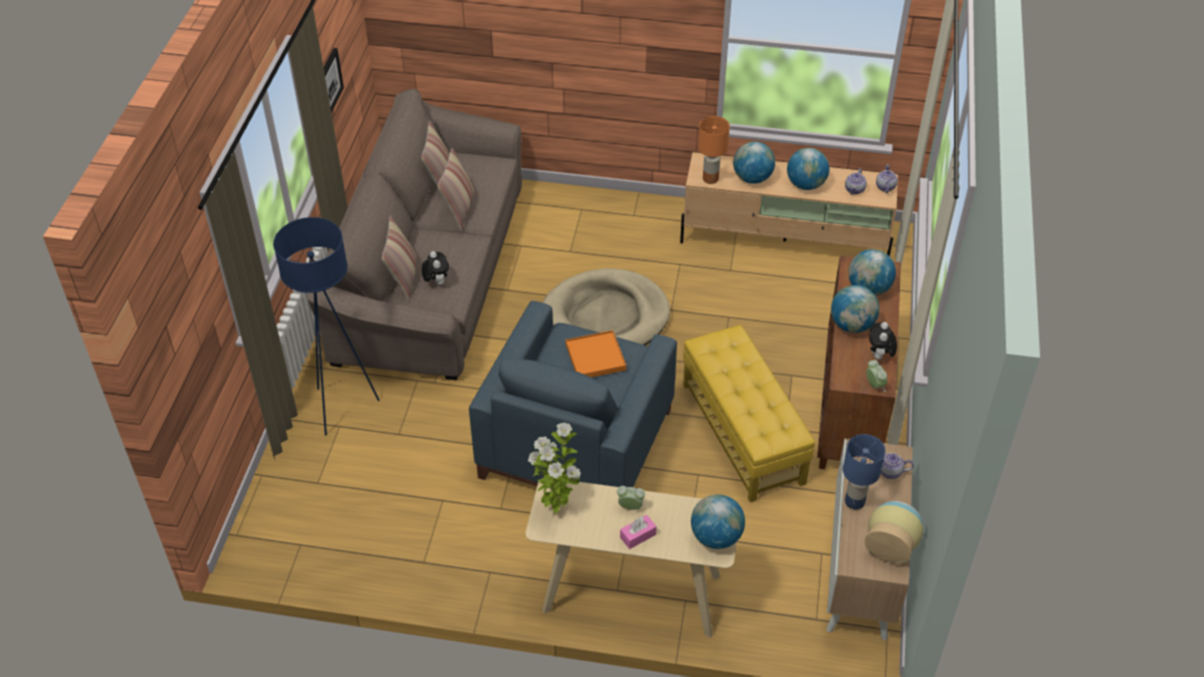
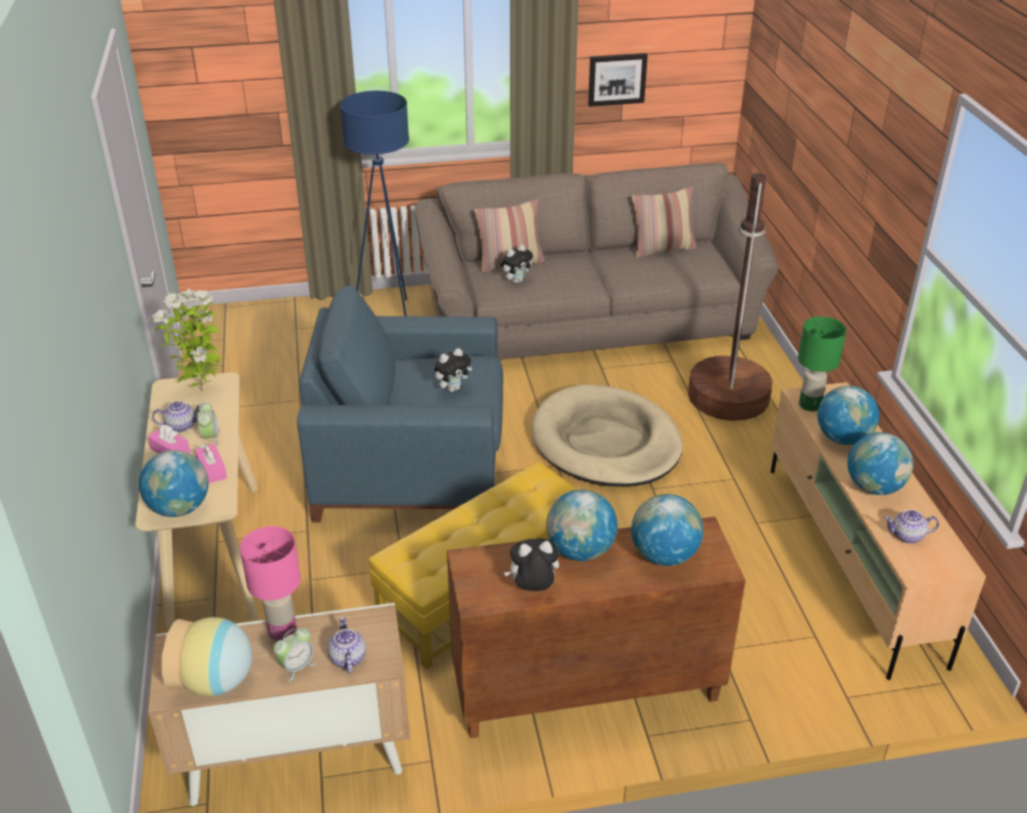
camera: 70 degrees right, 10 degrees down
pillow [437,148,475,230] -> none
orange tray [566,330,626,377] -> plush toy [435,348,472,392]
orange table lamp [698,116,730,184] -> green table lamp [798,316,846,411]
blue table lamp [843,434,885,510] -> pink table lamp [240,526,301,641]
alarm clock [866,360,887,392] -> alarm clock moved to [273,628,316,681]
teapot [876,164,898,193] -> teapot moved to [152,401,201,432]
none -> pink tissue box [195,444,227,483]
none -> brown floor lamp [688,173,773,421]

